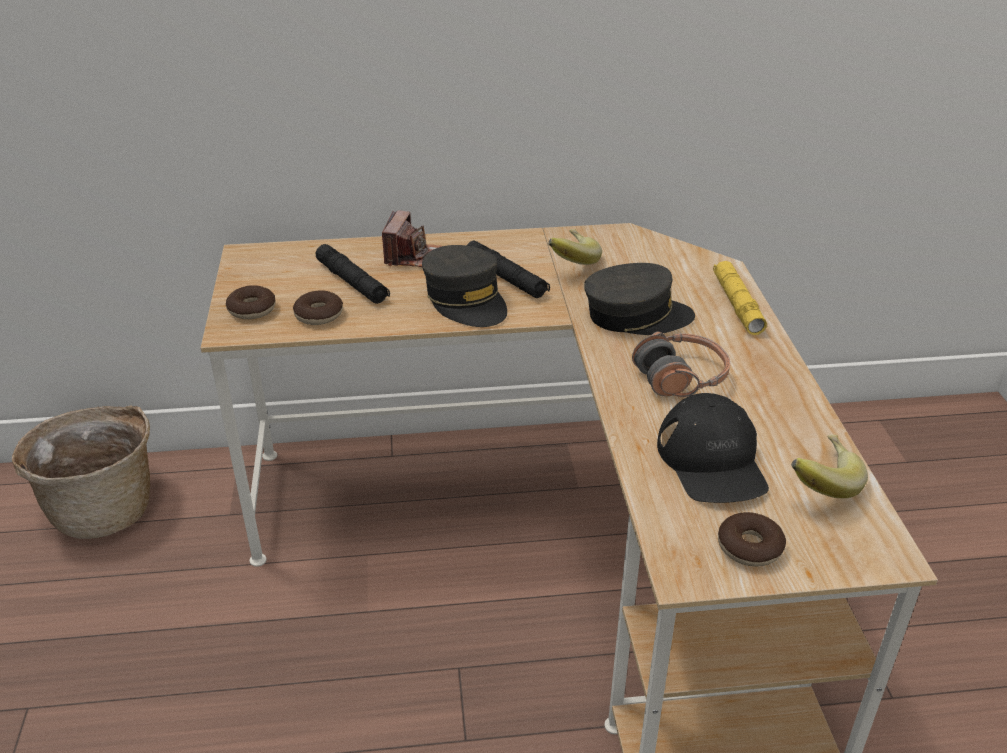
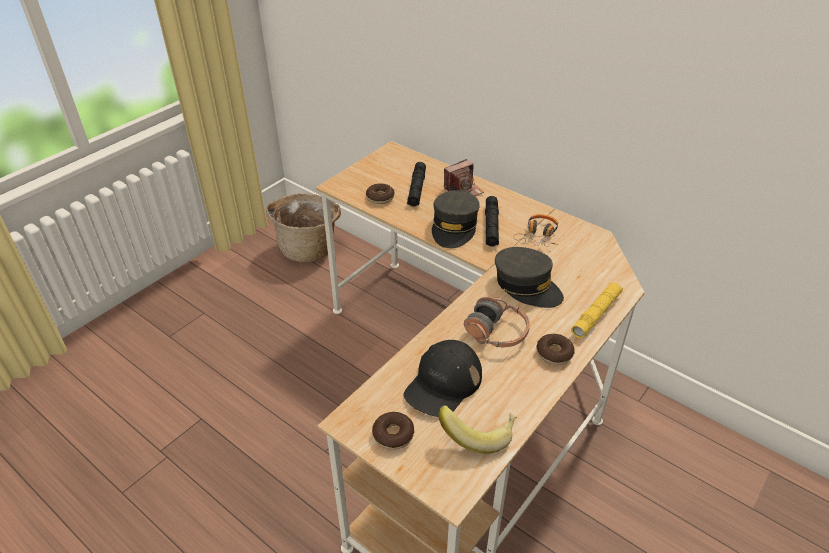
camera: 45 degrees right, 5 degrees up
donut [226,285,276,319] -> donut moved to [537,334,574,365]
banana [548,229,602,265] -> headphones [513,214,558,247]

